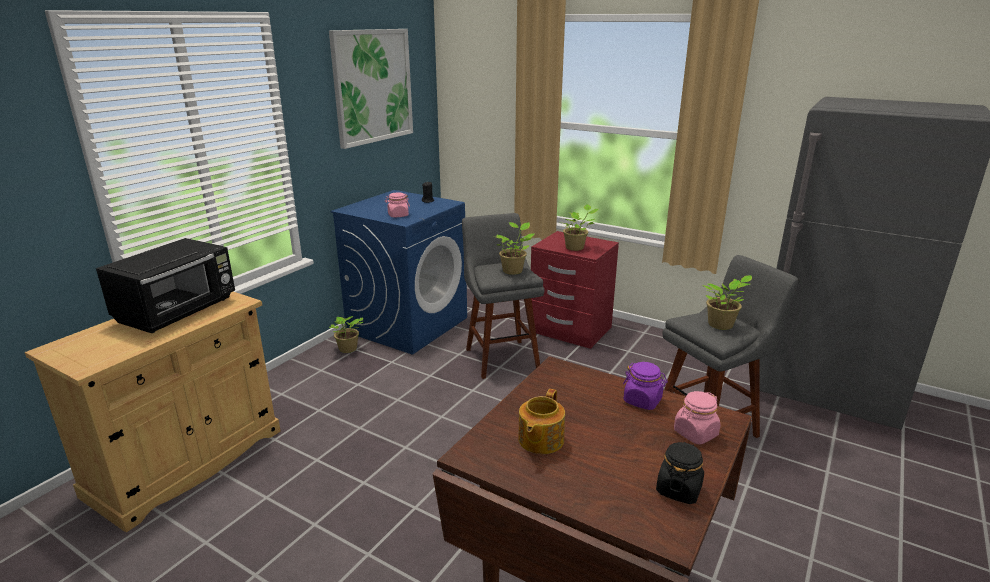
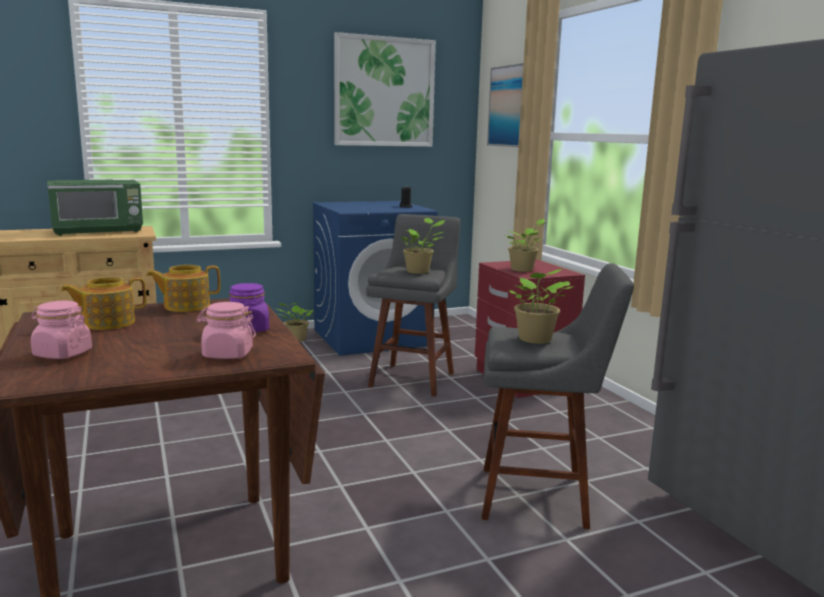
camera: 35 degrees right, 10 degrees down
black microwave [96,238,235,333] -> green microwave [47,180,143,236]
pink jar [385,192,410,217] -> pink jar moved to [31,301,92,359]
black jar [656,442,704,504] -> none
none -> teapot [146,265,221,312]
none -> picture [487,63,524,147]

